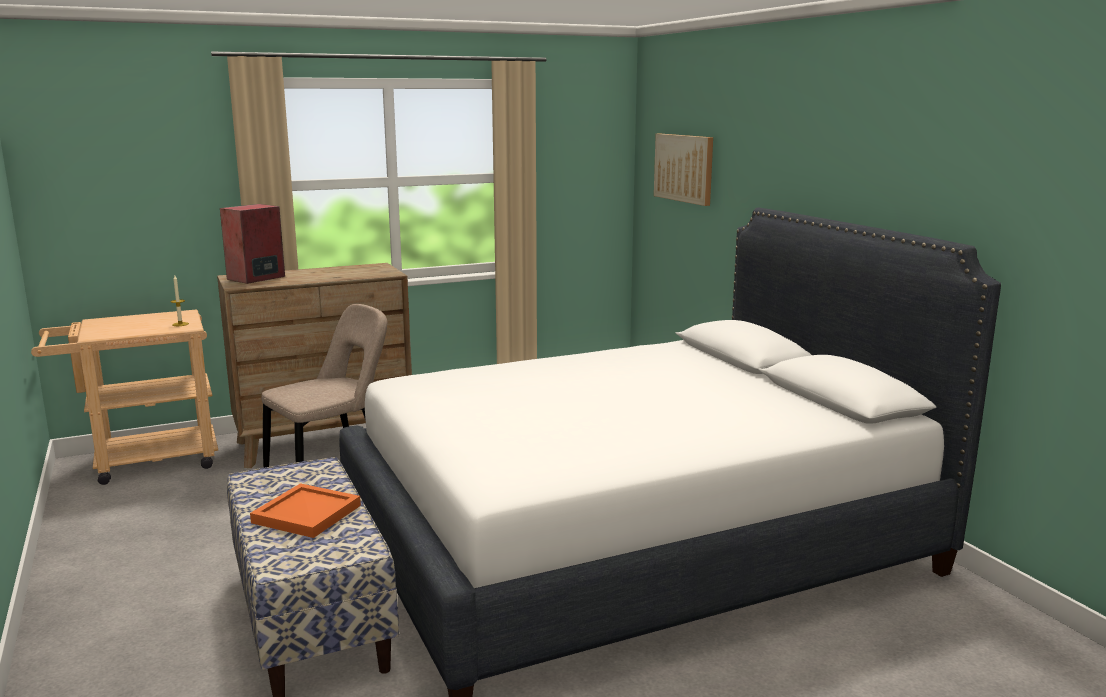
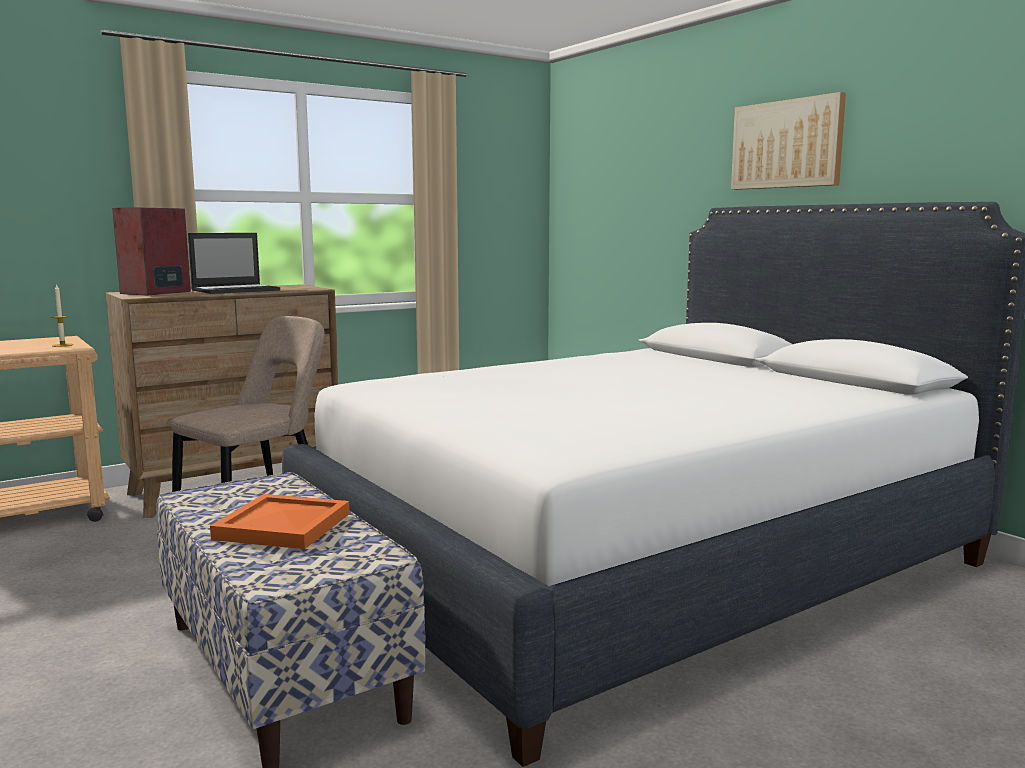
camera: 10 degrees left, 5 degrees down
picture [654,134,713,206] -> picture moved to [731,92,846,190]
none -> laptop [188,233,280,294]

